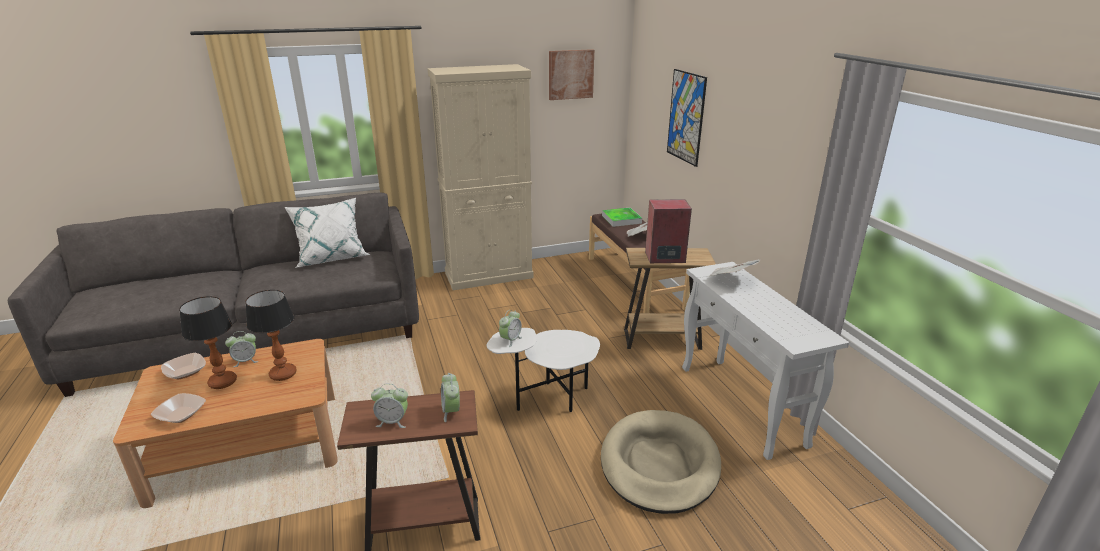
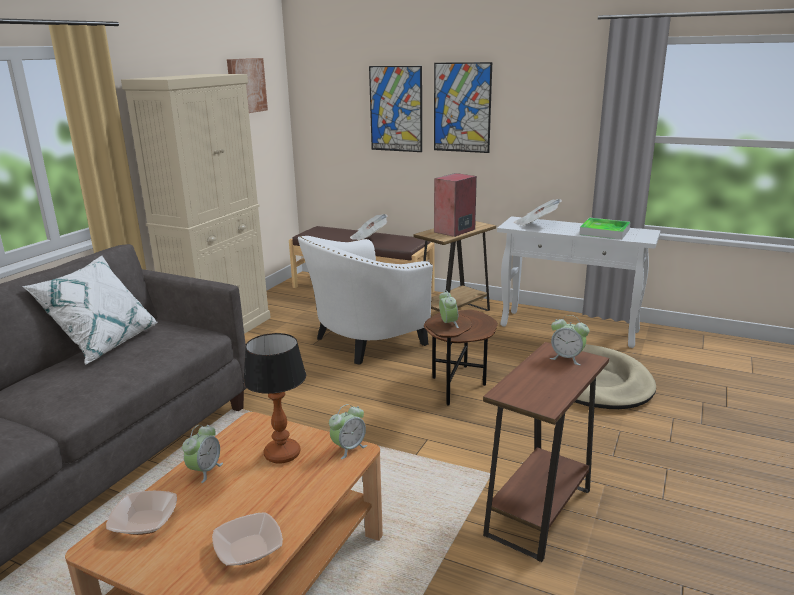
camera: 45 degrees left, 5 degrees down
table lamp [179,296,237,389] -> none
alarm clock [371,383,408,428] -> alarm clock moved to [329,404,367,459]
white side table [486,328,600,412] -> brown side table [424,310,498,406]
tray [602,208,642,227] -> tray moved to [579,218,631,240]
none -> white armchair [298,236,433,365]
none -> picture [434,62,492,153]

